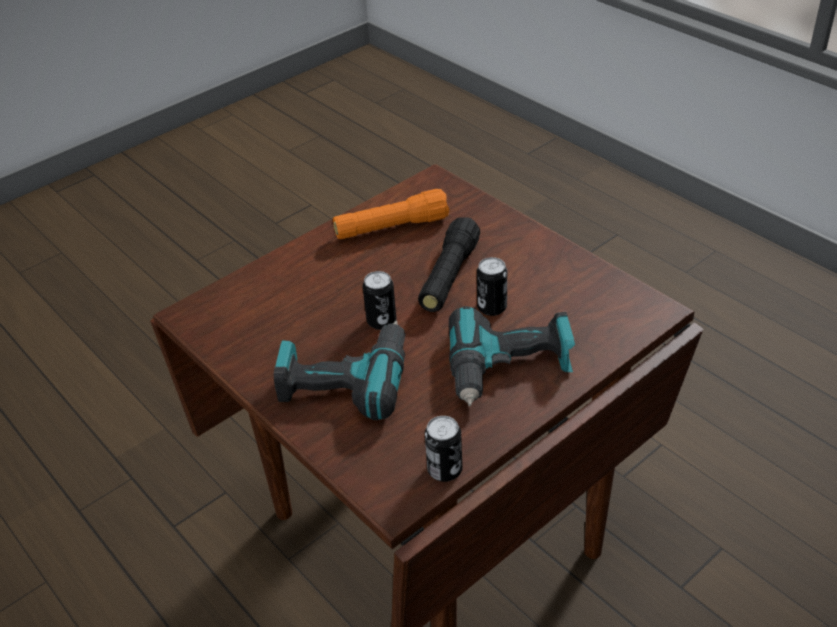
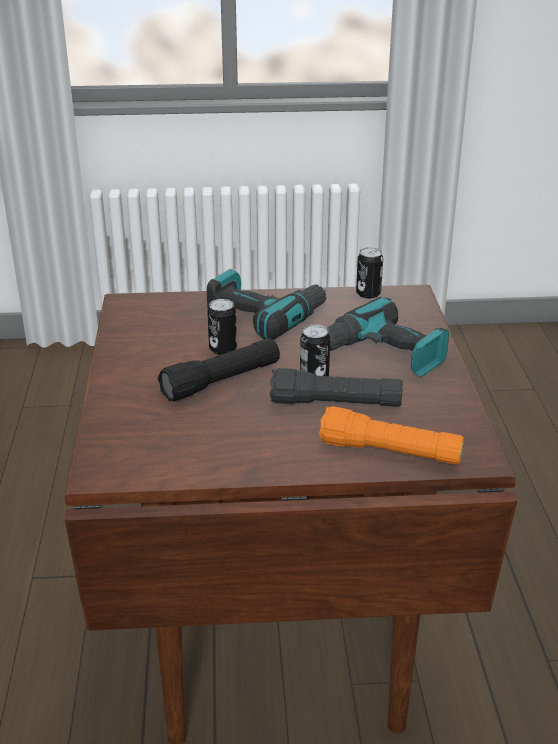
camera: 145 degrees left, 10 degrees down
orange flashlight [333,189,450,239] -> orange flashlight moved to [319,406,464,465]
none -> black flashlight [270,368,403,407]

